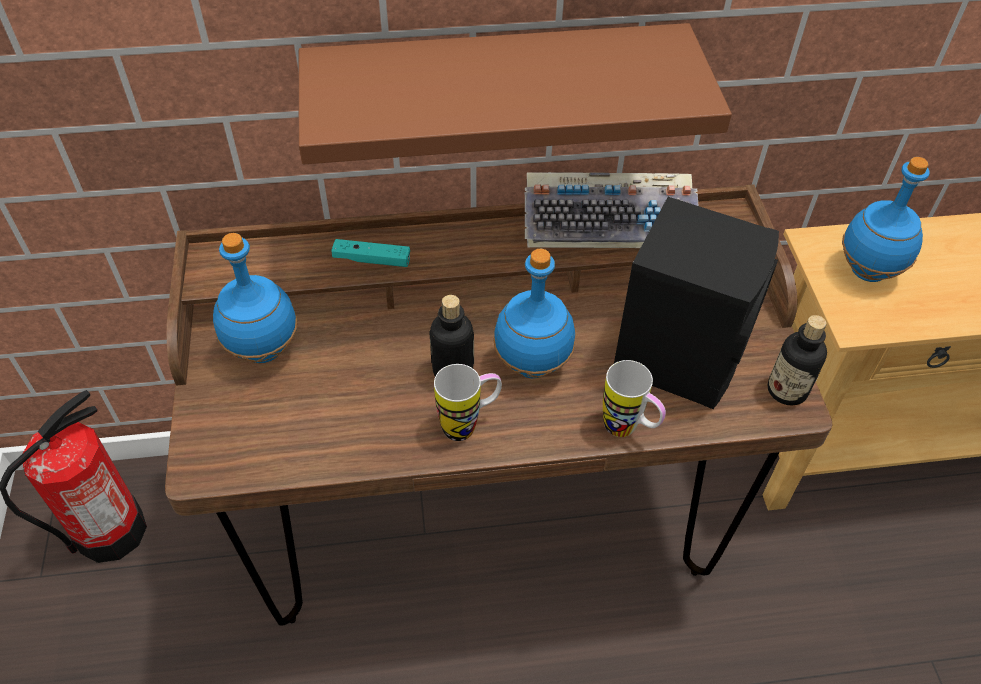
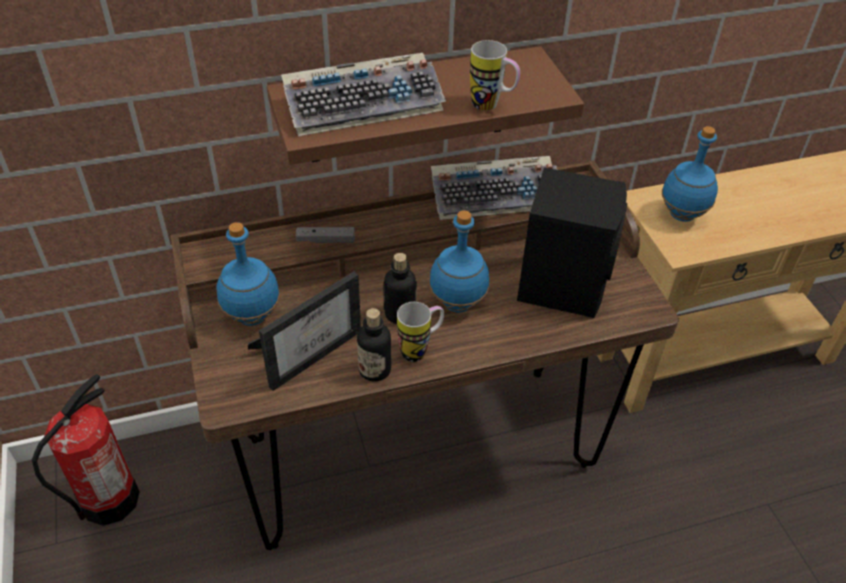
camera: 10 degrees left, 5 degrees down
turquoise game controller [331,239,410,267] -> grey game controller [296,227,355,243]
mug [603,360,666,437] -> mug moved to [470,40,520,111]
bottle [767,315,827,405] -> bottle moved to [357,308,391,382]
none -> picture frame [248,271,361,391]
none -> keyboard [281,53,446,136]

